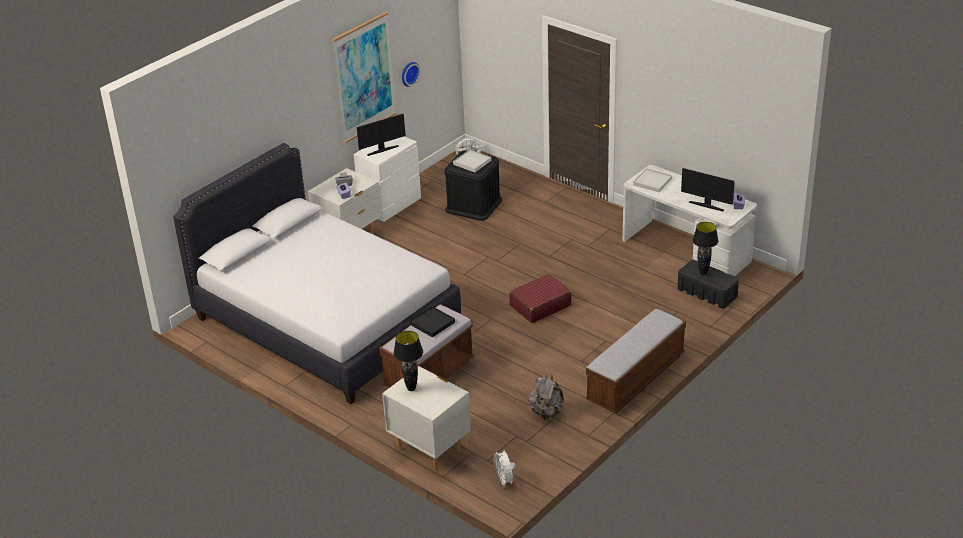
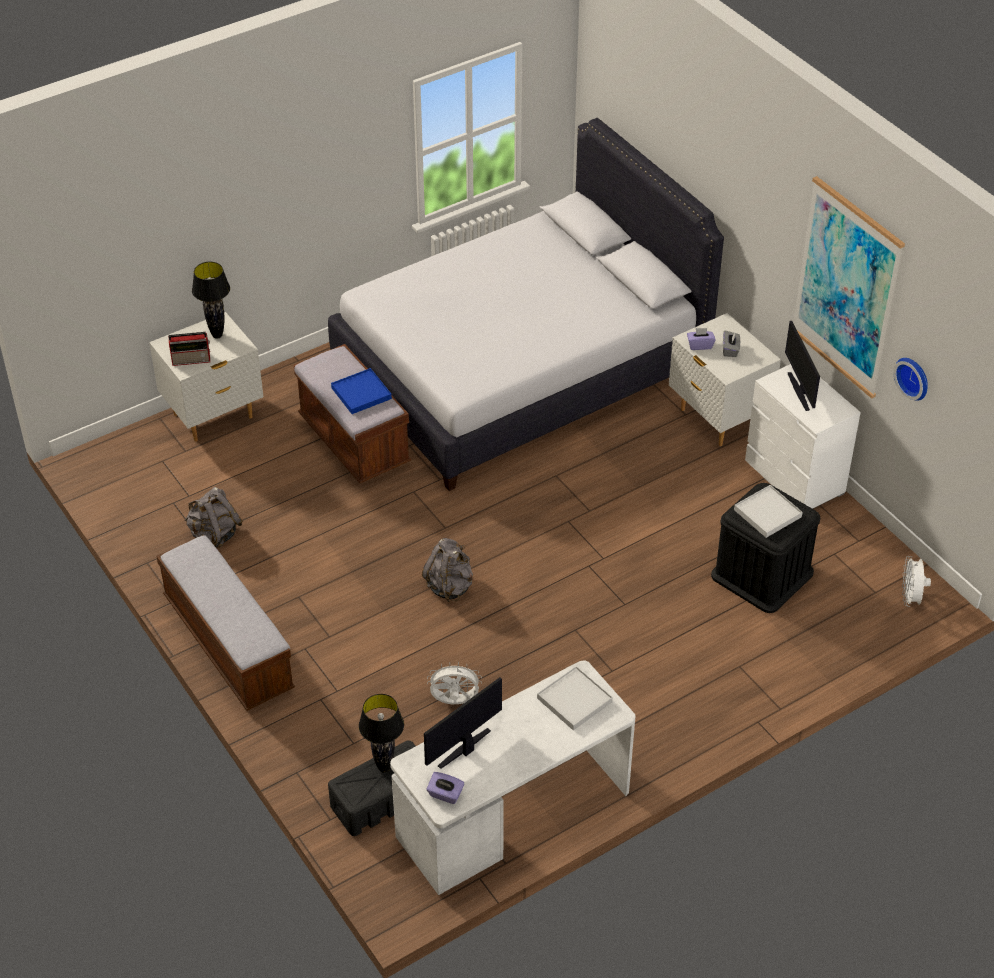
camera: 105 degrees right, 10 degrees up
black tray [410,306,455,338] -> blue tray [331,368,392,414]
white fan [493,450,516,488] -> white fan moved to [427,662,482,704]
red suitcase [509,274,572,323] -> grey backpack [422,538,473,602]
none -> radio [168,332,210,366]

